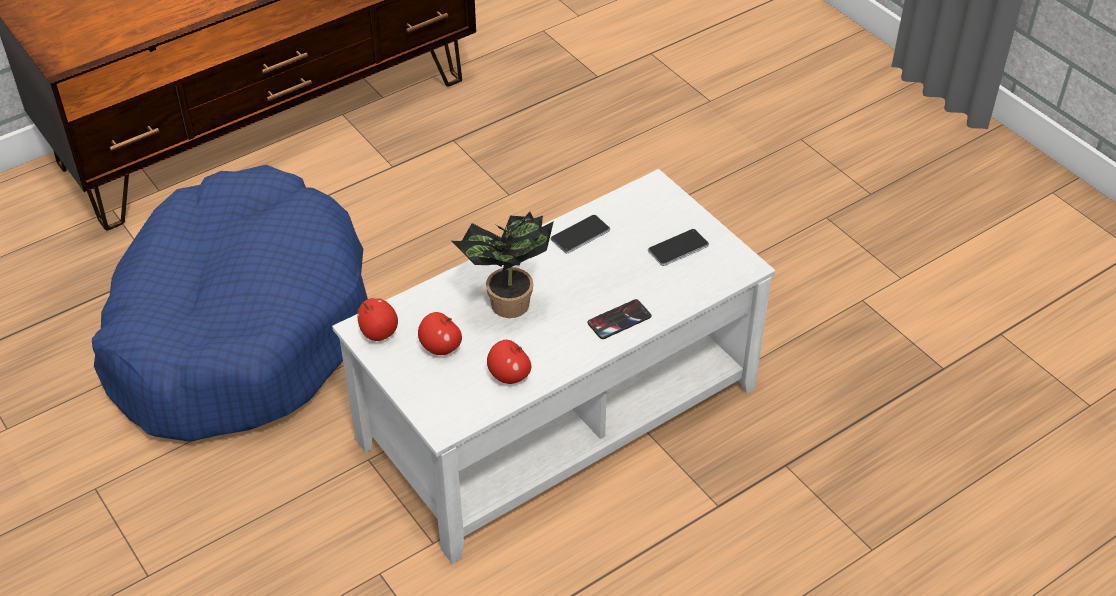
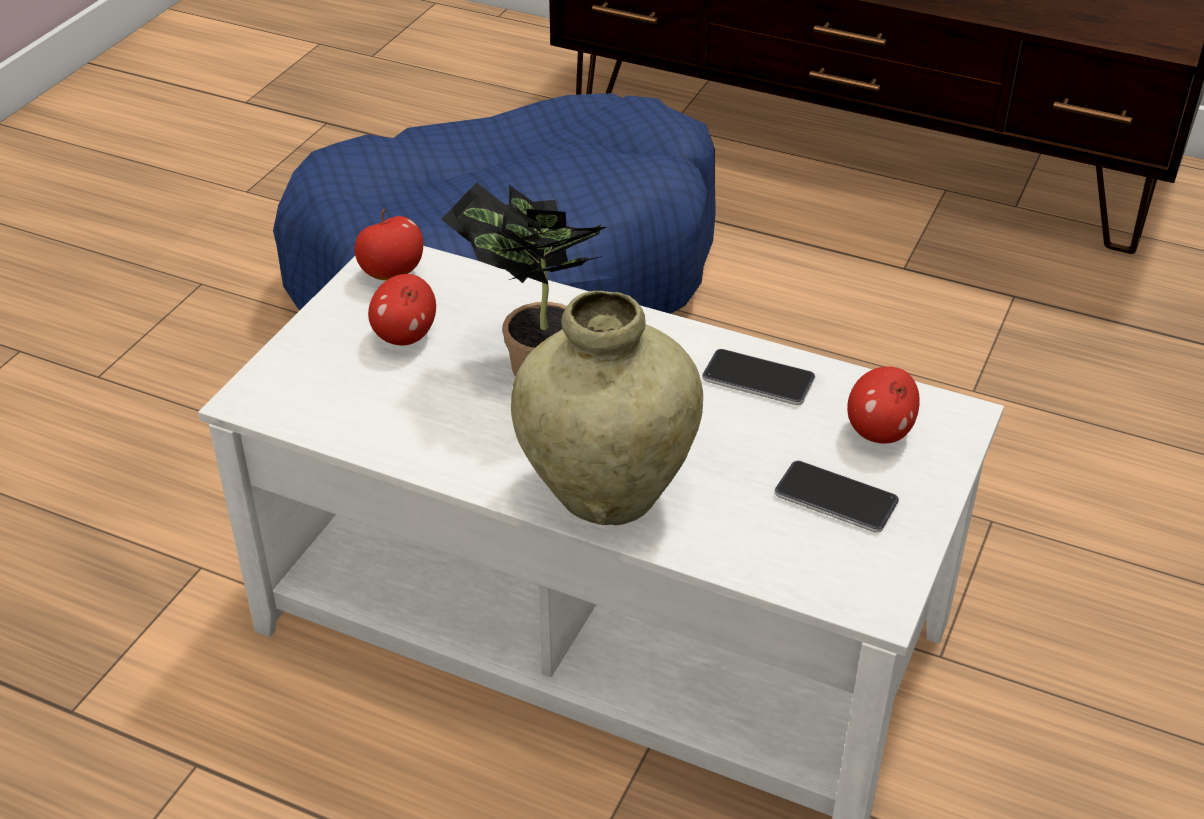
camera: 60 degrees right, 5 degrees down
apple [487,340,531,384] -> apple moved to [847,366,920,444]
phone [587,299,652,339] -> beige vase [511,291,703,525]

